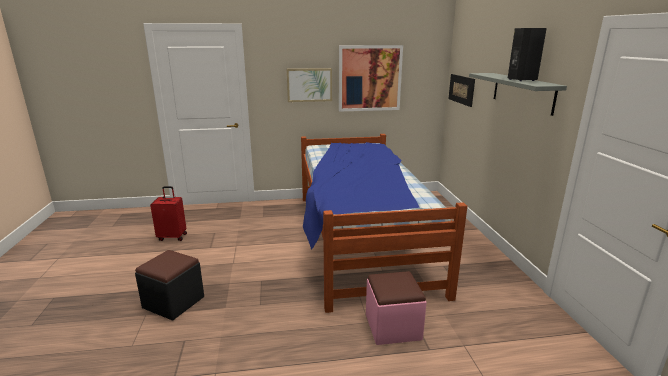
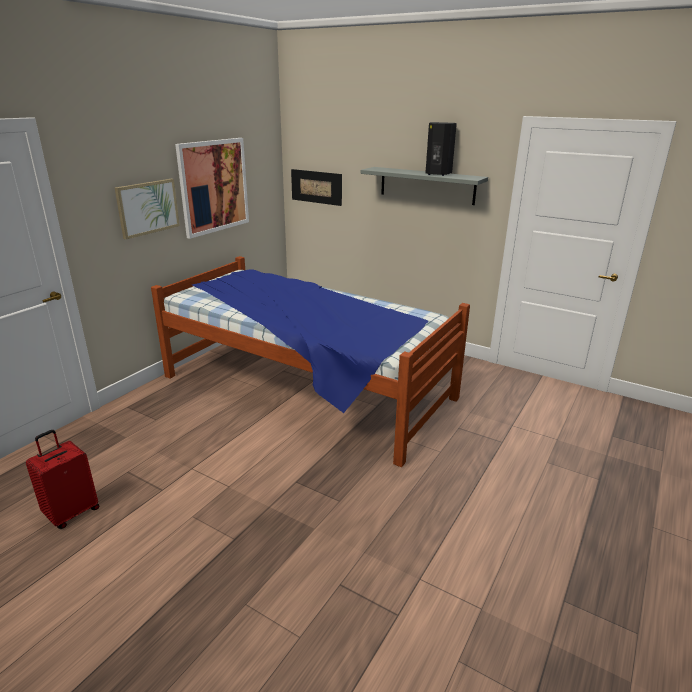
camera: 50 degrees left, 5 degrees up
black ottoman [135,250,204,321] -> none
pink ottoman [366,271,427,345] -> none

